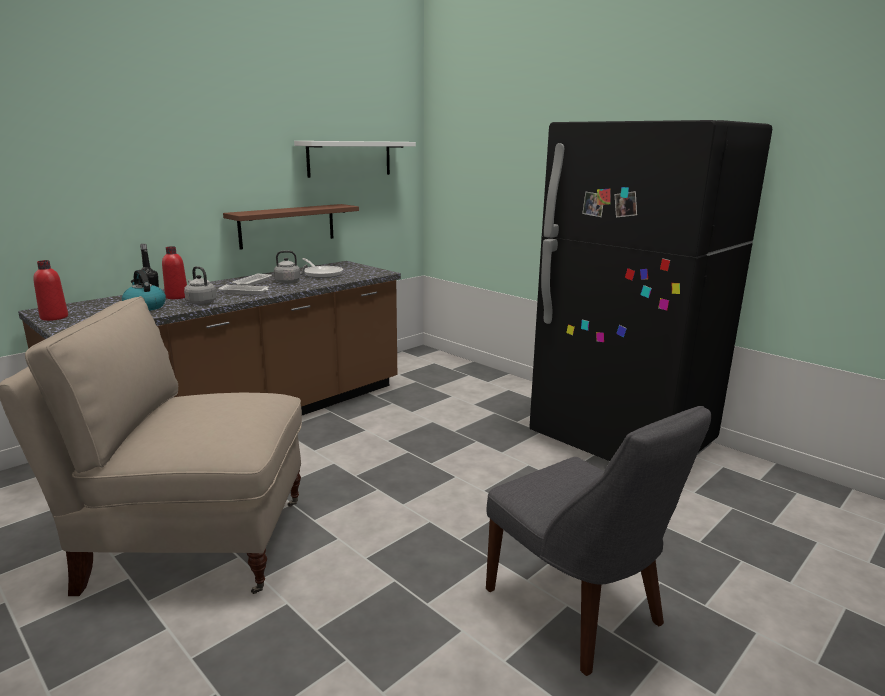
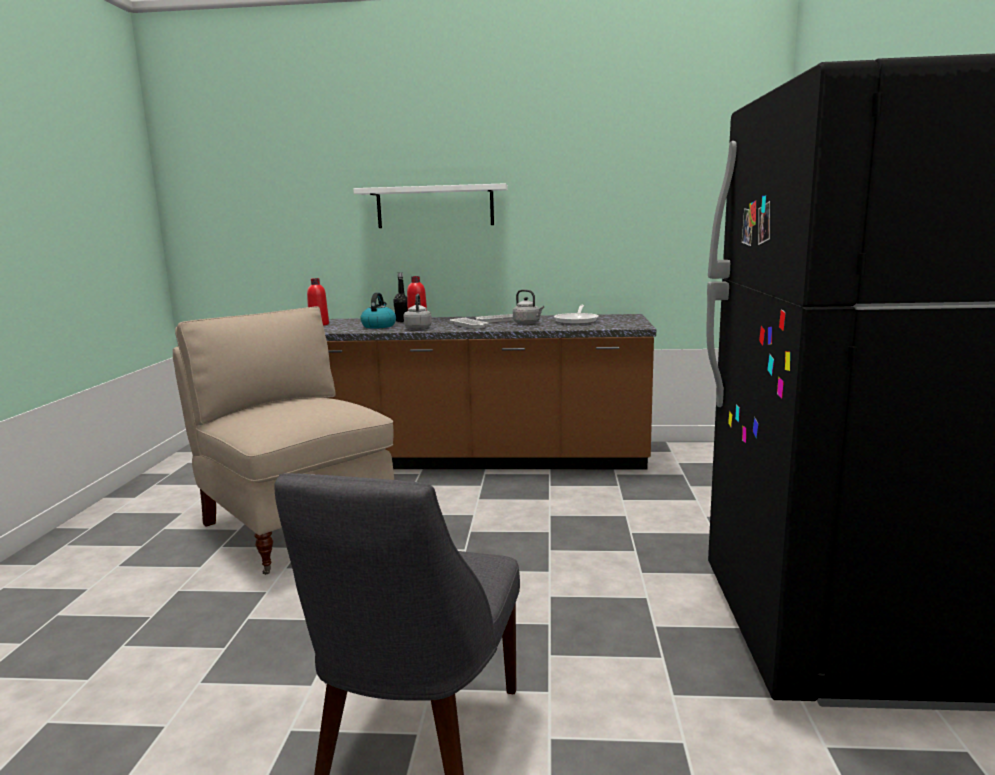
camera: 50 degrees right, 5 degrees down
brown shelf [223,204,359,250] -> none
white shelf [294,141,416,178] -> white shelf moved to [353,183,508,228]

